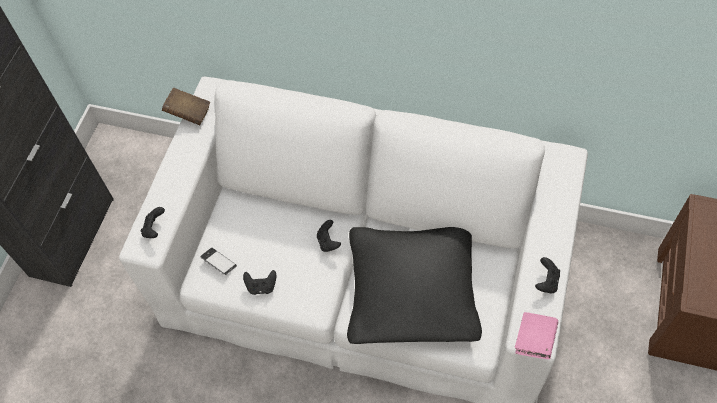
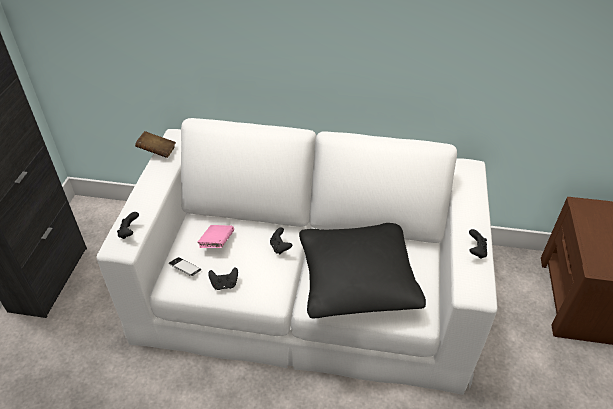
camera: 10 degrees left, 15 degrees down
pink book [515,312,558,359] -> pink book moved to [198,225,234,248]

